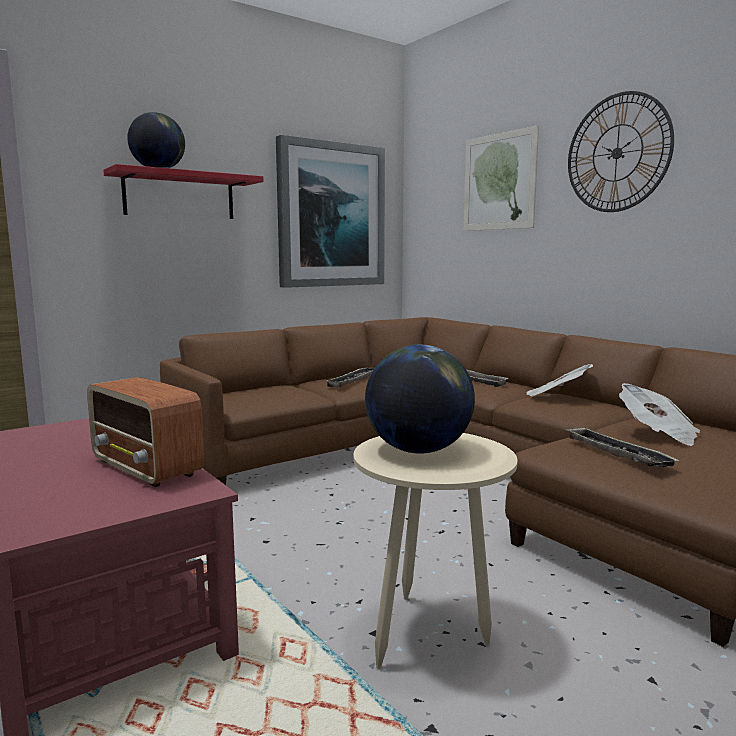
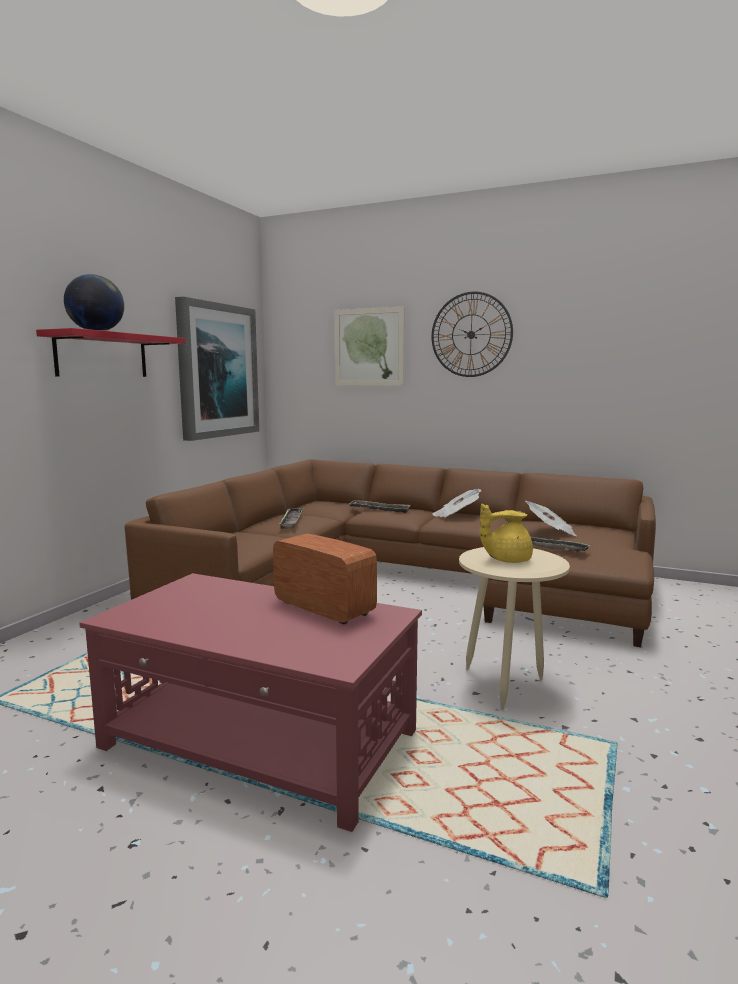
camera: 30 degrees left, 0 degrees up
radio [87,377,204,487] -> radio turned 150 degrees counterclockwise [273,533,377,625]
globe [365,344,475,454] -> yellow teapot [480,504,533,563]

